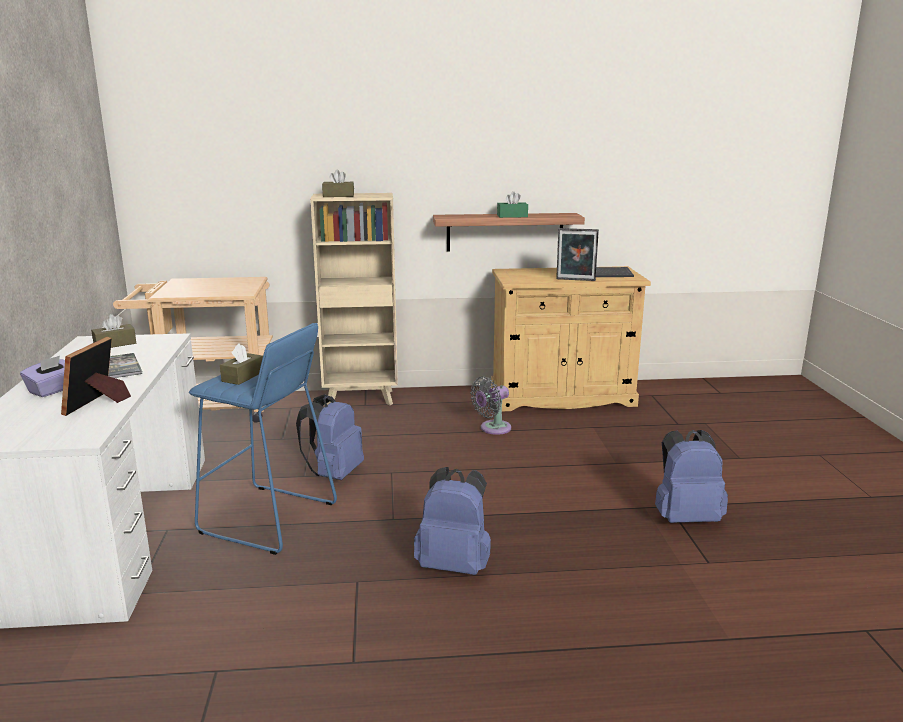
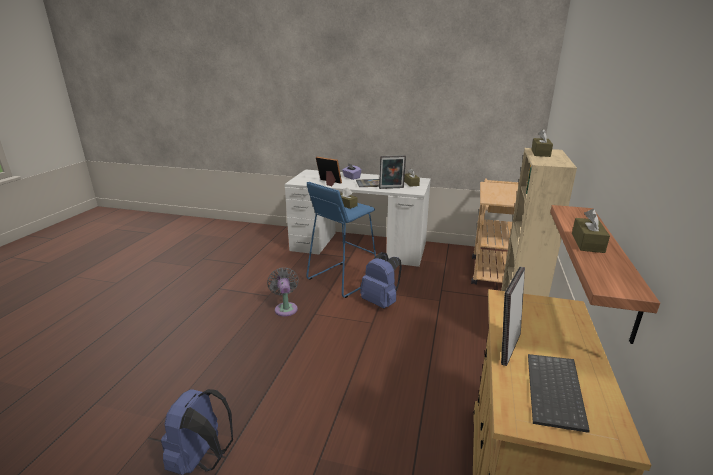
camera: 110 degrees right, 5 degrees up
blue backpack [414,467,491,575] -> none
grey fan [470,377,511,435] -> grey fan moved to [267,268,299,316]
green tissue box [497,191,528,218] -> brown tissue box [572,209,610,253]
none -> picture frame [379,155,406,189]

